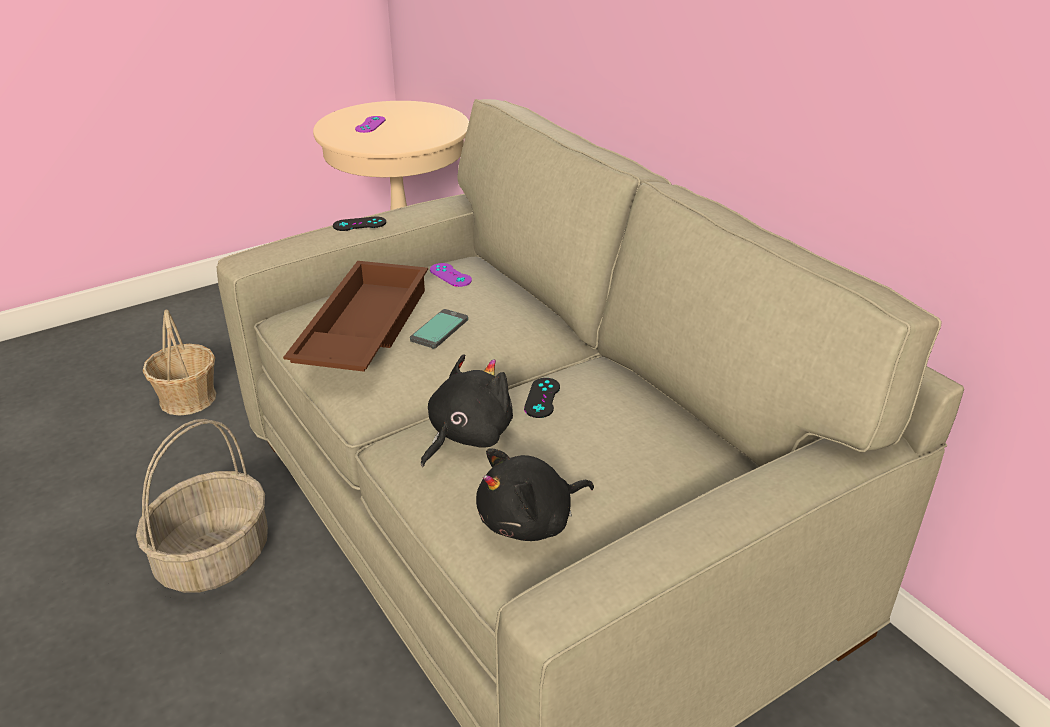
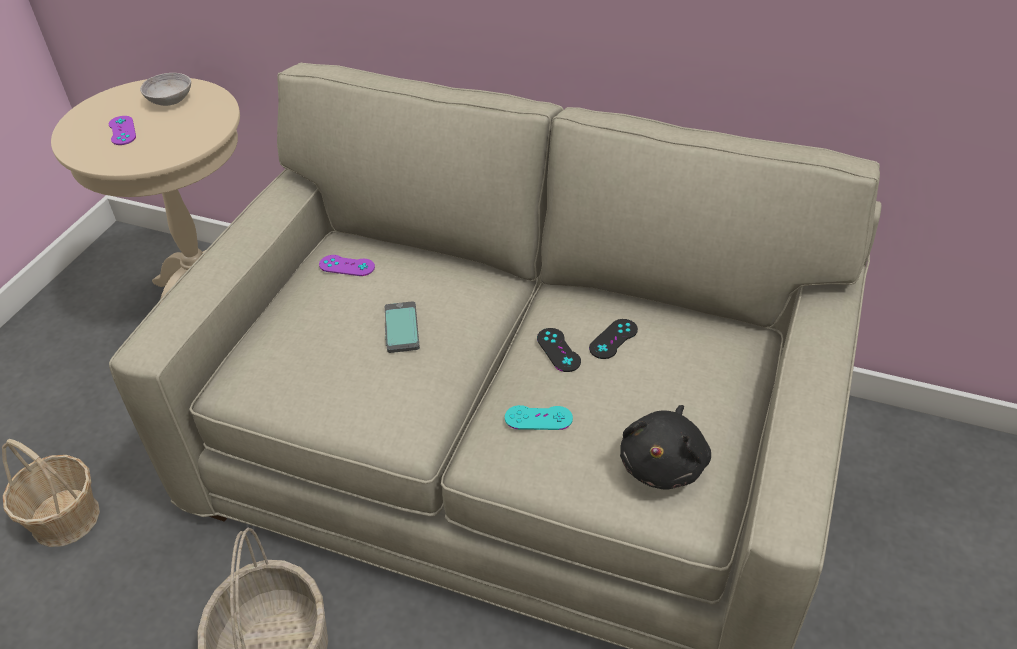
camera: 35 degrees left, 10 degrees up
brown tray [283,261,428,372] -> none
black game controller [333,216,386,231] -> black game controller moved to [589,319,638,359]
black plush toy [421,354,513,467] -> turquoise game controller [505,405,573,430]
none -> grey bowl [140,73,191,106]

